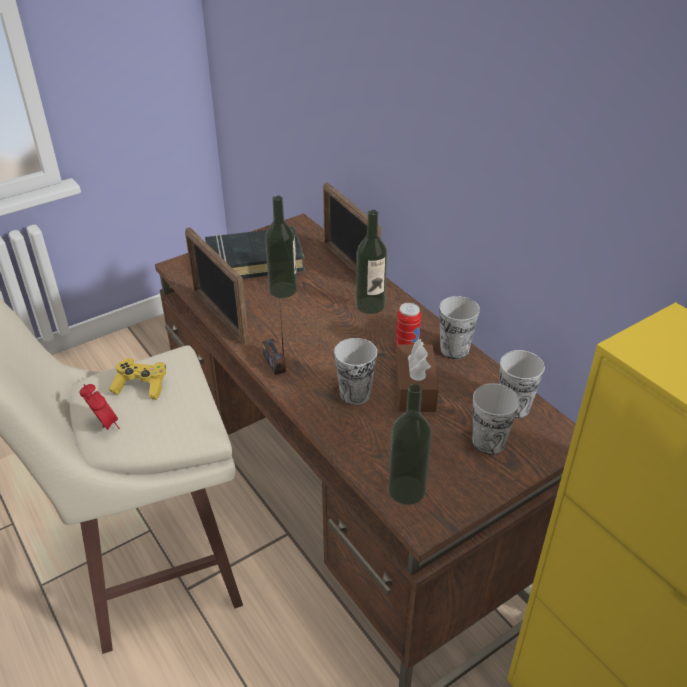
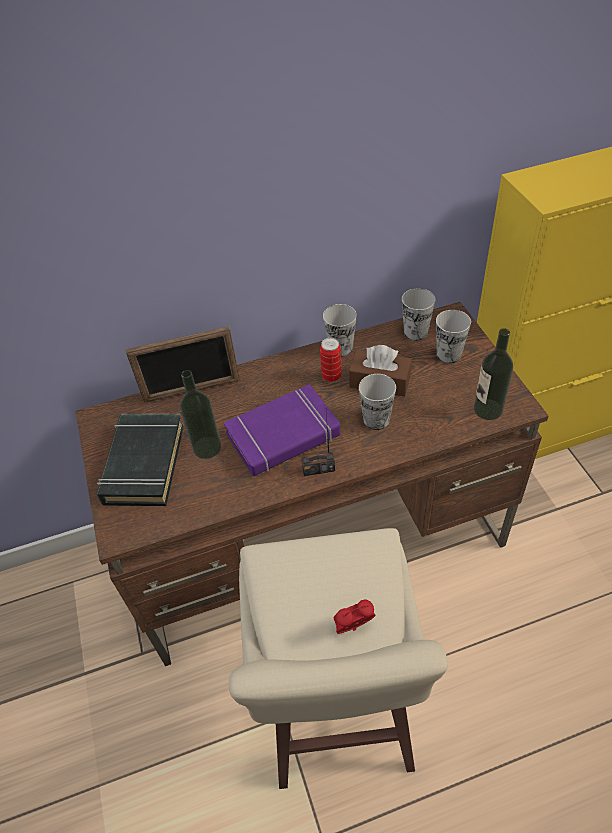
camera: 70 degrees left, 10 degrees up
yellow game controller [109,358,166,400] -> none
picture frame [185,227,249,345] -> none
bottle [356,210,387,314] -> none
none -> purple book [224,384,340,476]

